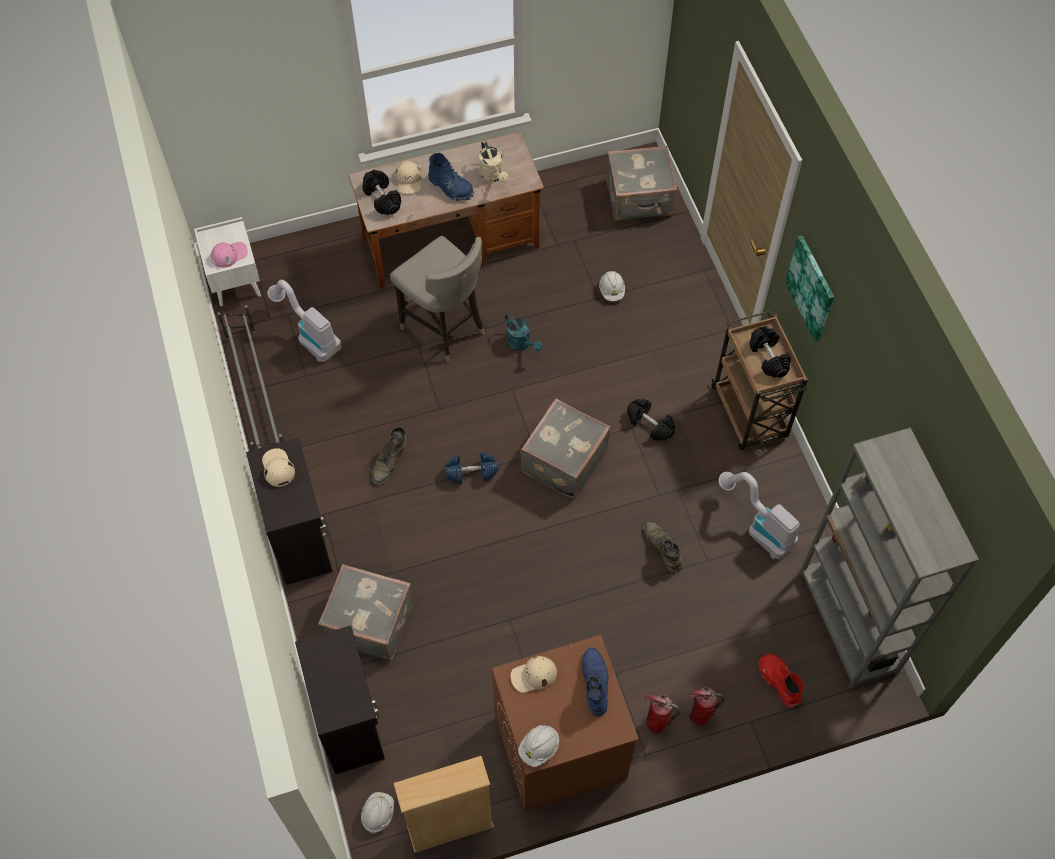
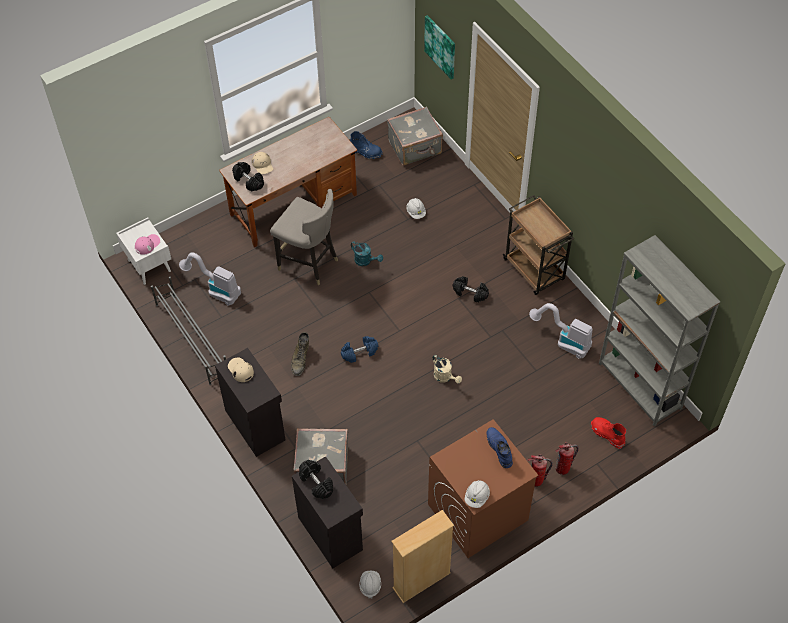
camera: 15 degrees left, 5 degrees down
blue boot [428,153,474,201] -> blue boot moved to [350,131,382,159]
beige watering can [479,141,508,182] -> beige watering can moved to [433,355,462,384]
beige cap [510,656,557,693] -> none
grey suitcase [520,399,610,499] -> none
green boot [644,522,682,573] -> none
black dumbbell [750,326,791,378] -> black dumbbell moved to [299,460,333,499]
picture [785,235,834,342] -> picture moved to [424,15,455,80]

